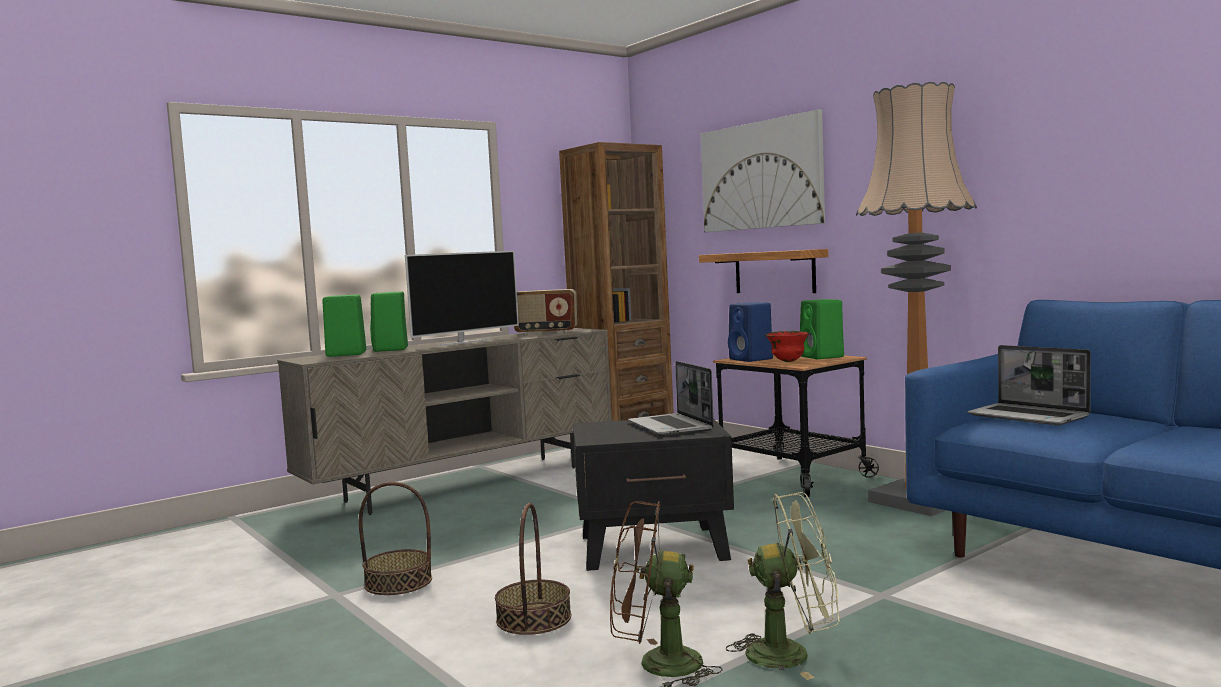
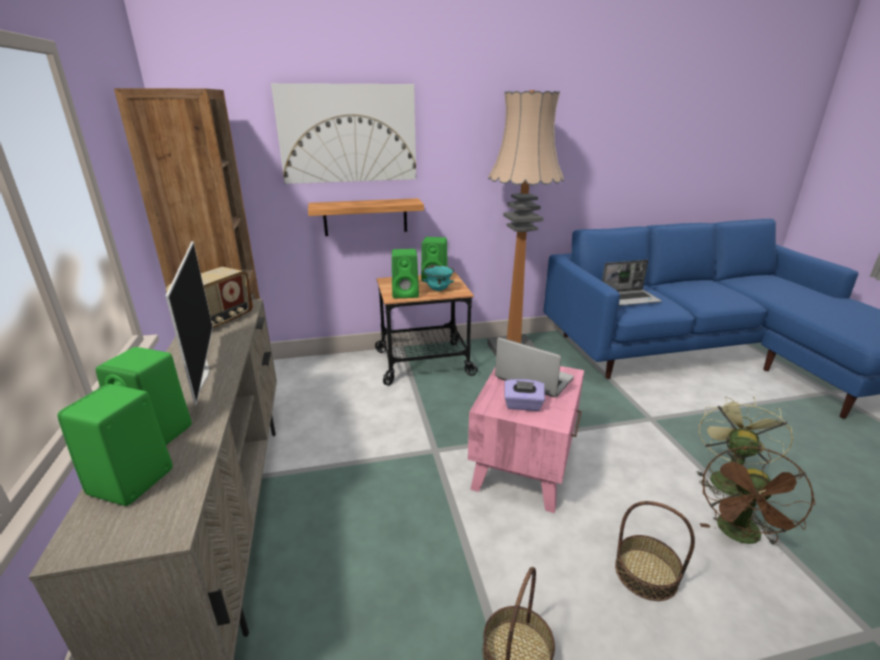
camera: 65 degrees left, 20 degrees up
black side table [573,420,734,571] -> pink side table [468,366,584,513]
laptop [628,361,714,436] -> laptop turned 150 degrees counterclockwise [495,337,574,397]
blue speaker [728,302,773,362] -> green speaker [392,249,419,298]
red bowl [765,331,809,362] -> turquoise bowl [423,266,454,291]
none -> purple tissue box [504,379,545,411]

